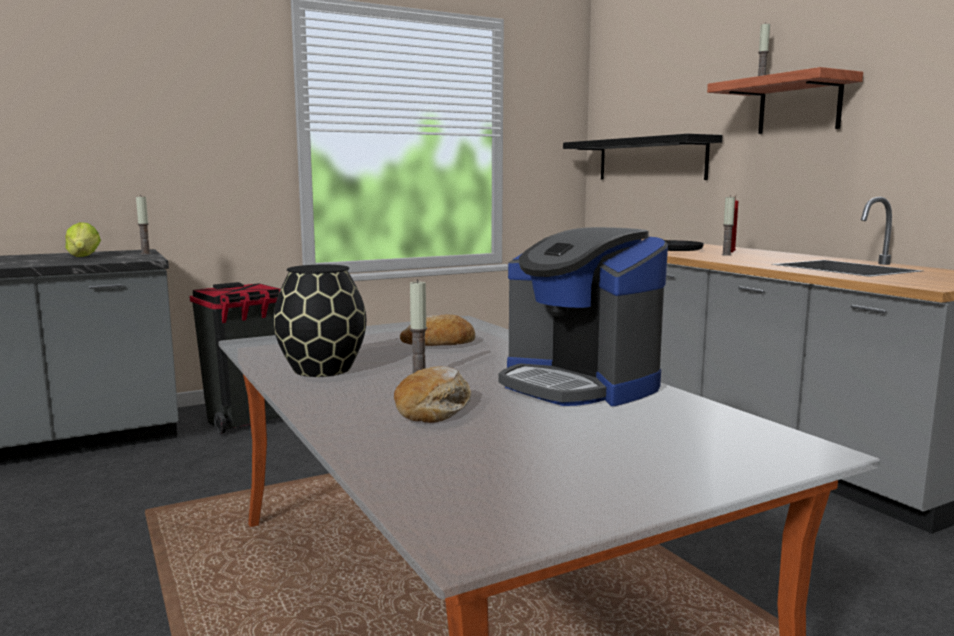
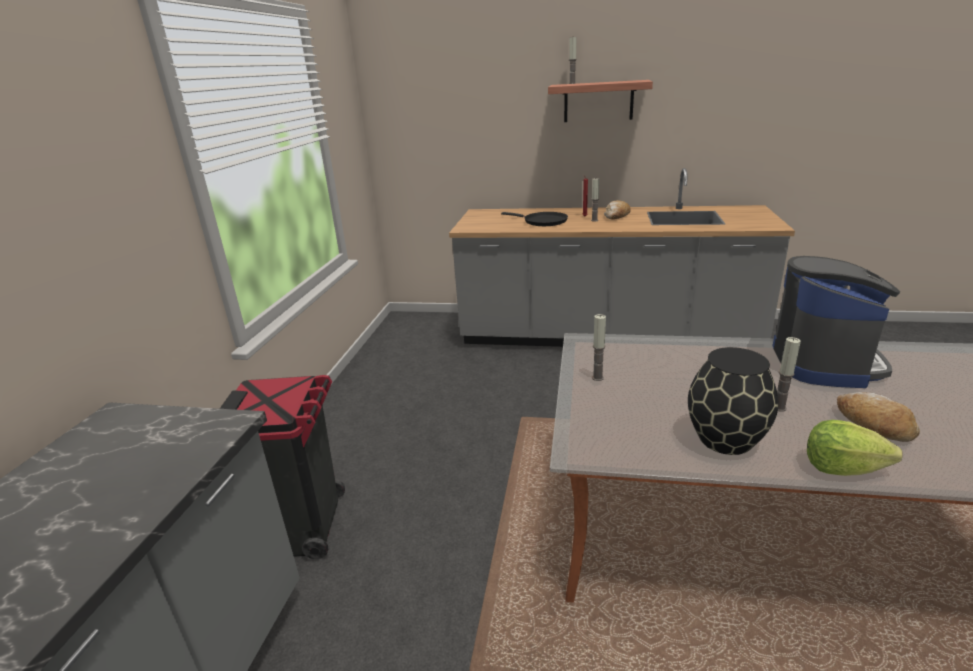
camera: 50 degrees left, 15 degrees up
lettuce [65,222,101,257] -> lettuce moved to [807,420,903,476]
candle [136,195,151,254] -> candle moved to [592,314,606,381]
bread [400,314,475,346] -> bread moved to [604,200,631,219]
coffee machine [498,227,668,406] -> coffee machine turned 75 degrees counterclockwise [773,256,900,388]
black shelf [563,134,723,180] -> none

